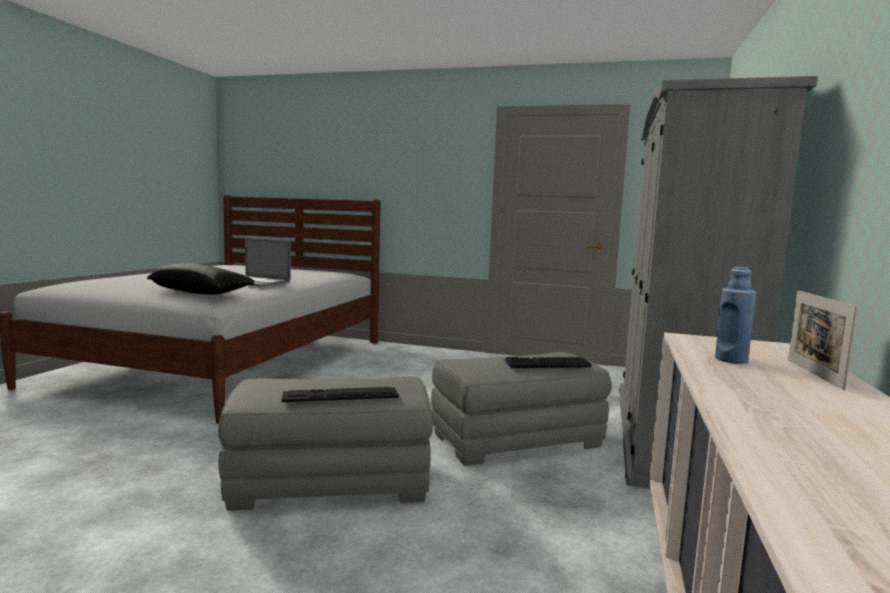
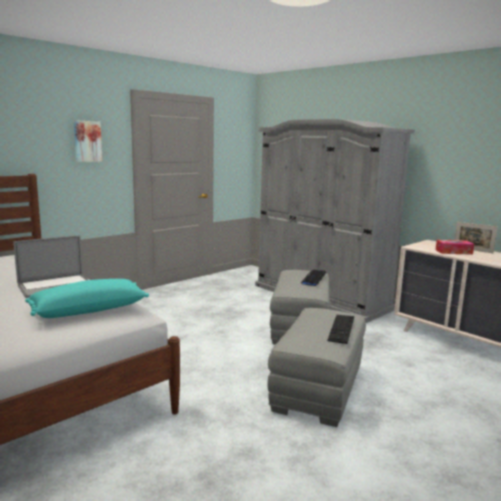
camera: 60 degrees left, 5 degrees up
black pillow [147,263,254,295] -> turquoise pillow [25,279,149,318]
blue bottle [715,267,756,364] -> tissue box [435,240,474,255]
none -> picture [73,120,102,162]

